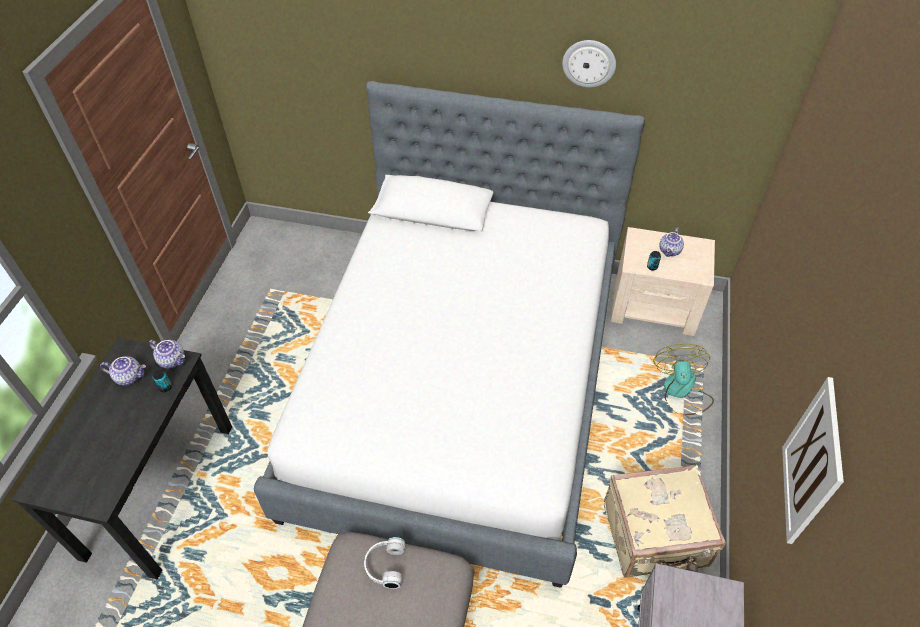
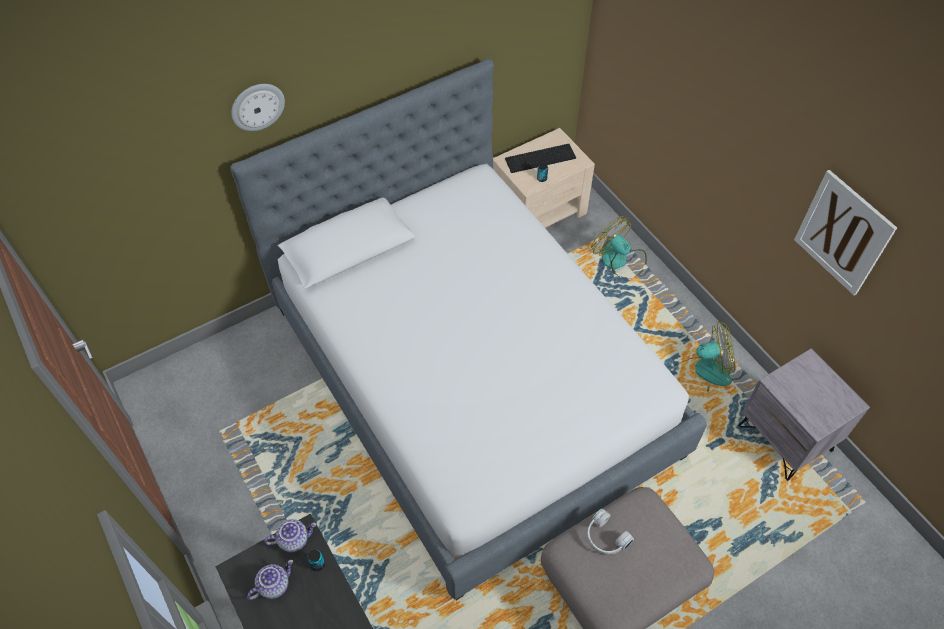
camera: 45 degrees left, 5 degrees up
wall clock [562,40,616,88] -> wall clock moved to [231,84,285,131]
beige suitcase [604,465,726,578] -> fan [678,322,735,392]
teapot [659,228,684,257] -> keyboard [505,144,576,173]

